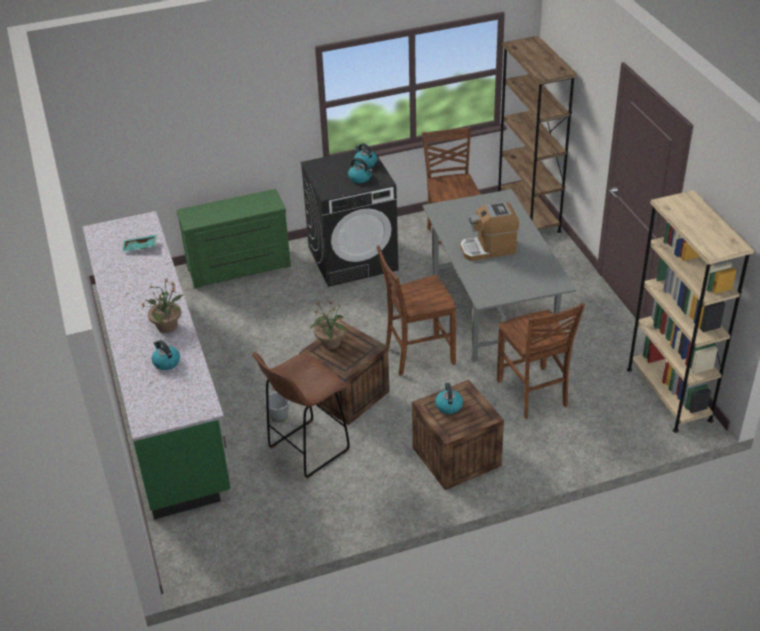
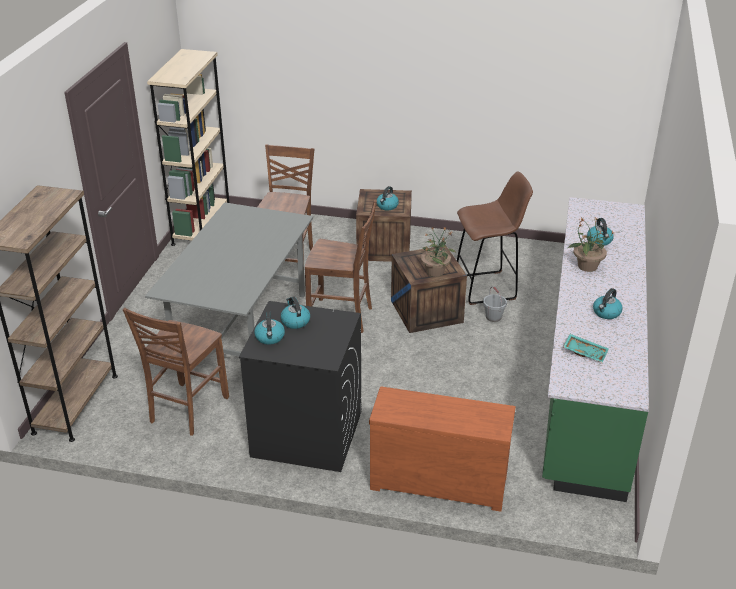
camera: 150 degrees left, 5 degrees down
green dresser [176,189,291,289] -> brown dresser [369,386,516,512]
coffee machine [460,202,519,261] -> none
none -> kettle [593,288,623,319]

